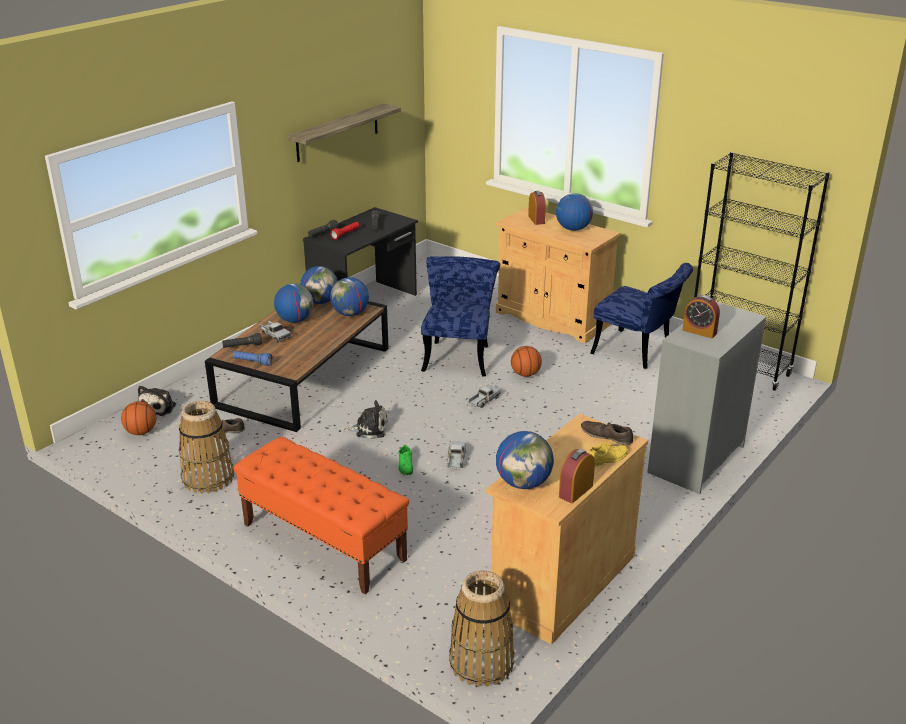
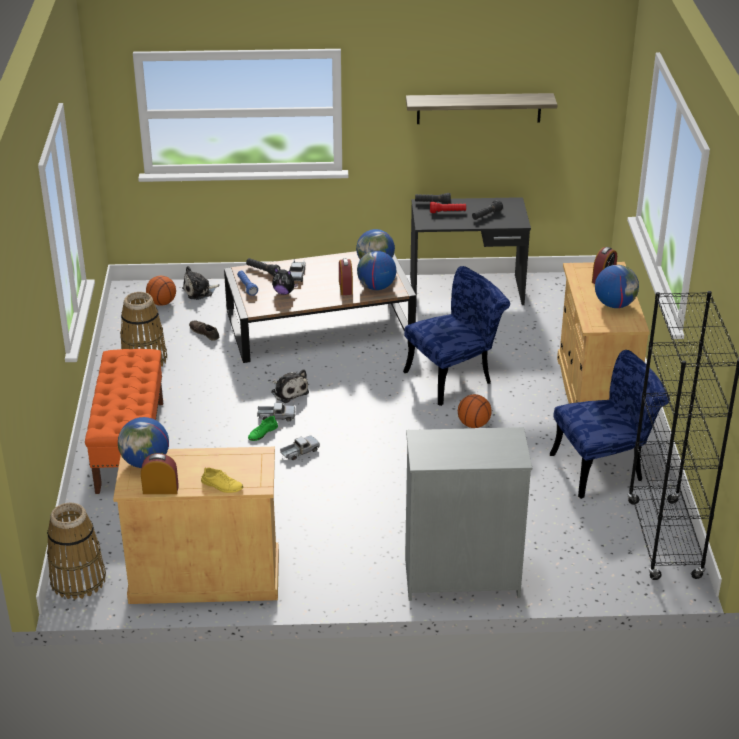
camera: 50 degrees right, 5 degrees up
globe [274,283,314,323] -> none
toy truck [469,385,501,408] -> toy truck moved to [257,403,296,421]
brown shoe [581,421,633,445] -> none
blue chair [590,263,693,369] -> blue chair turned 105 degrees counterclockwise [550,350,670,499]
alarm clock [683,295,720,338] -> alarm clock moved to [339,258,353,295]
none -> plush toy [272,268,298,295]

